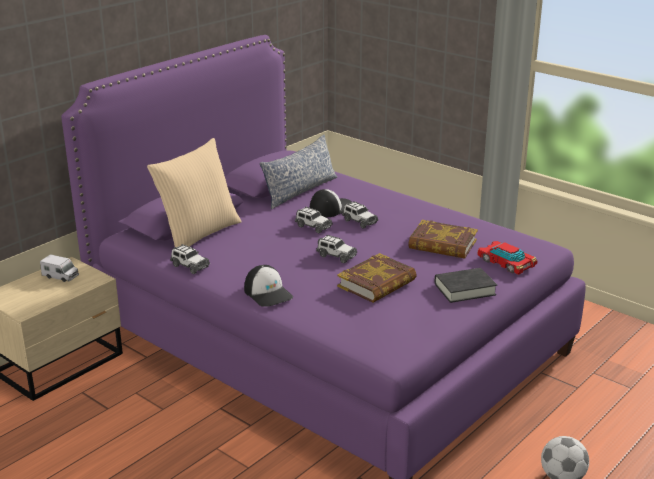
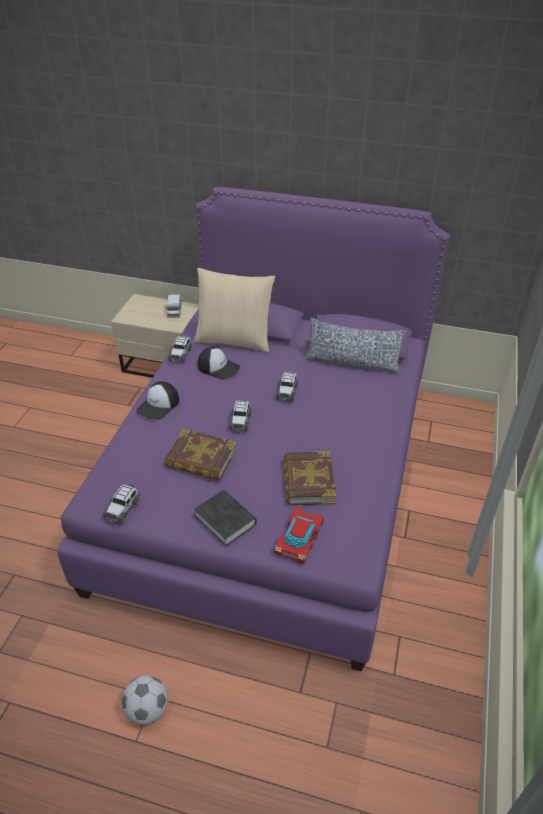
camera: 65 degrees right, 15 degrees up
cap [310,189,352,217] -> cap moved to [198,347,240,380]
toy car [342,201,378,228] -> toy car moved to [103,484,140,523]

